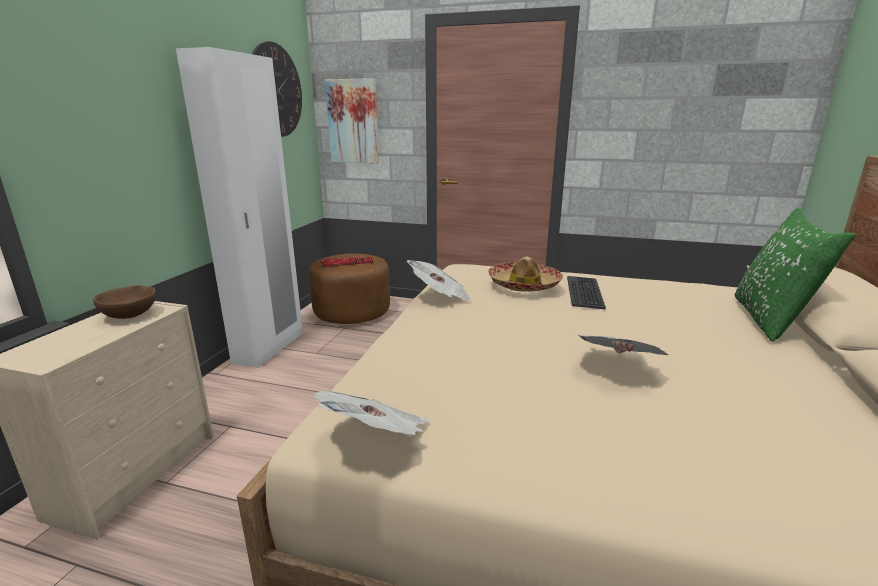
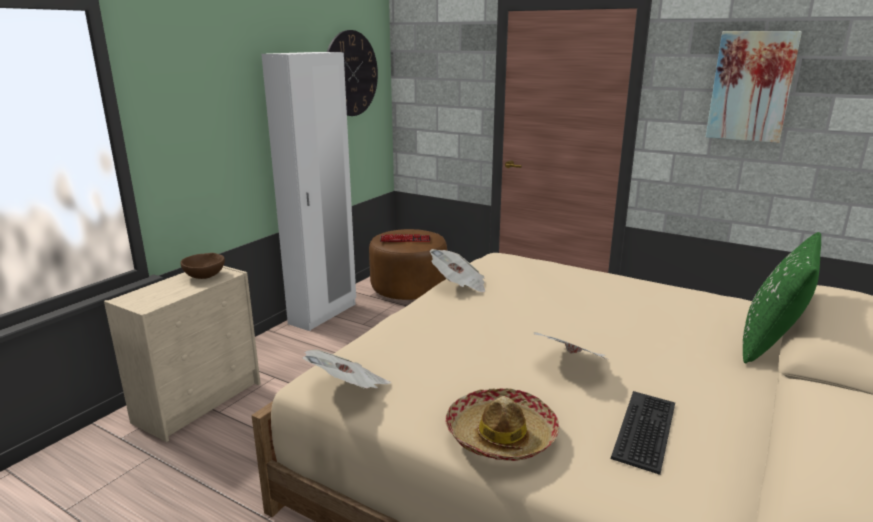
camera: 15 degrees right, 0 degrees up
picture [325,78,379,164] -> picture moved to [706,31,802,143]
hat [488,257,563,292] -> hat moved to [446,388,559,461]
keyboard [567,276,606,310] -> keyboard moved to [611,391,675,475]

